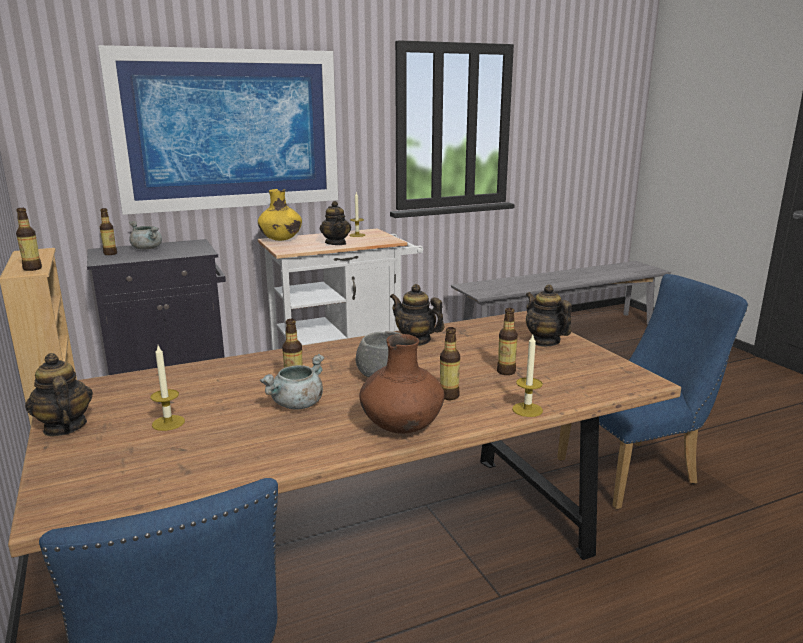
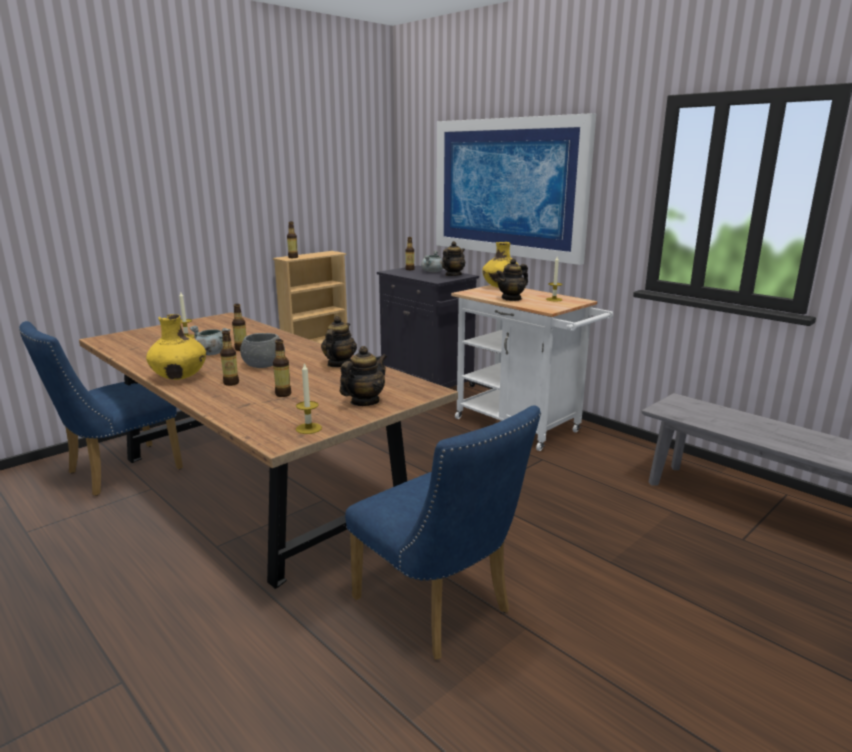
camera: 70 degrees right, 0 degrees up
teapot [25,353,93,436] -> teapot moved to [442,241,465,276]
brown vase [359,334,444,434] -> yellow vase [146,314,206,380]
candle [512,335,543,417] -> candle moved to [296,363,322,434]

